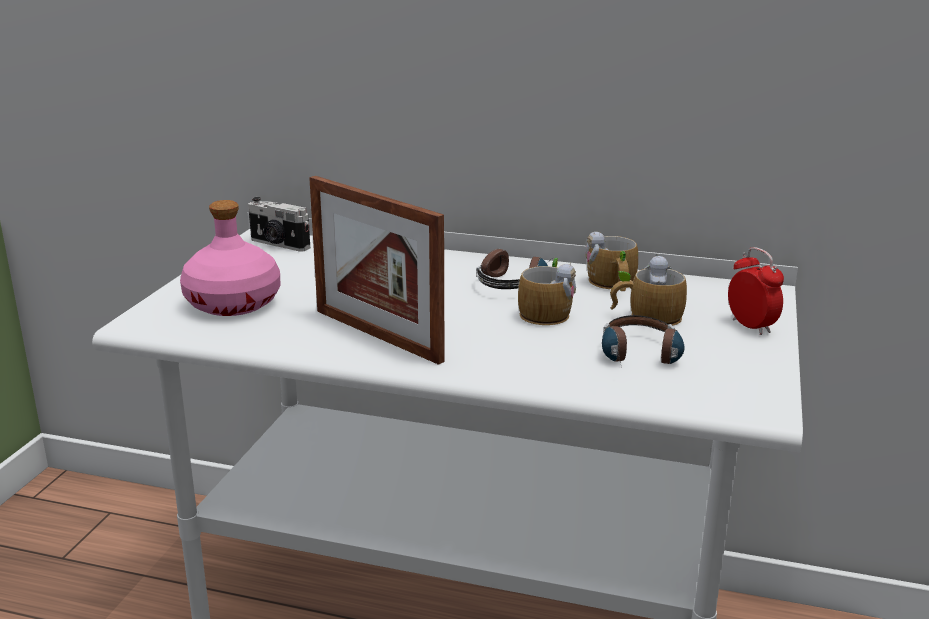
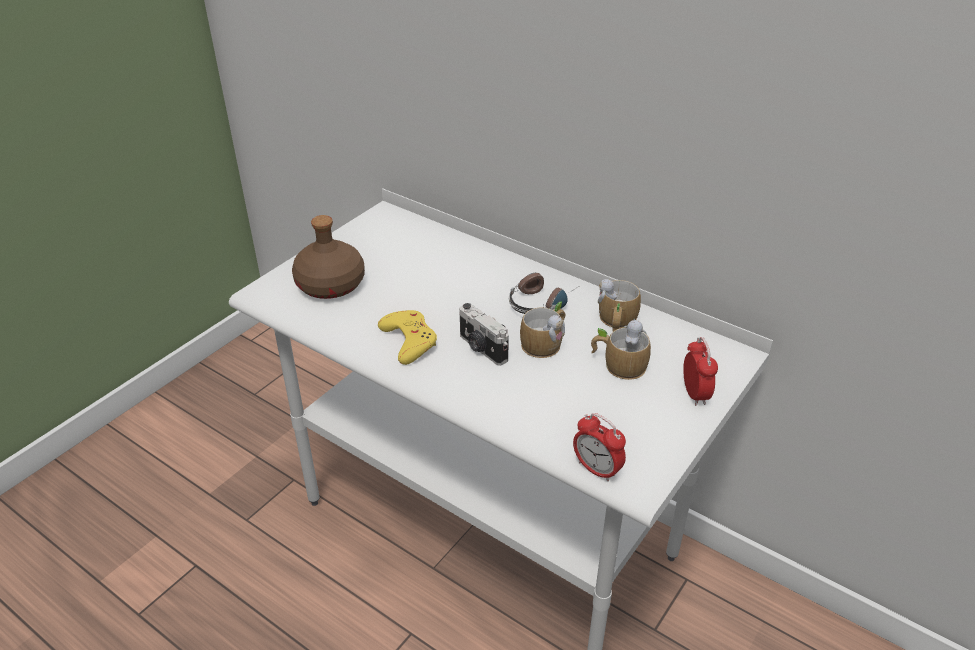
camera: 20 degrees right, 15 degrees up
pink bottle [180,200,280,316] -> brown bottle [292,215,365,299]
camera [248,197,310,252] -> camera moved to [459,303,509,365]
picture frame [309,176,444,365] -> yellow game controller [378,310,437,365]
headphones [602,315,685,368] -> none
none -> alarm clock [573,413,626,482]

